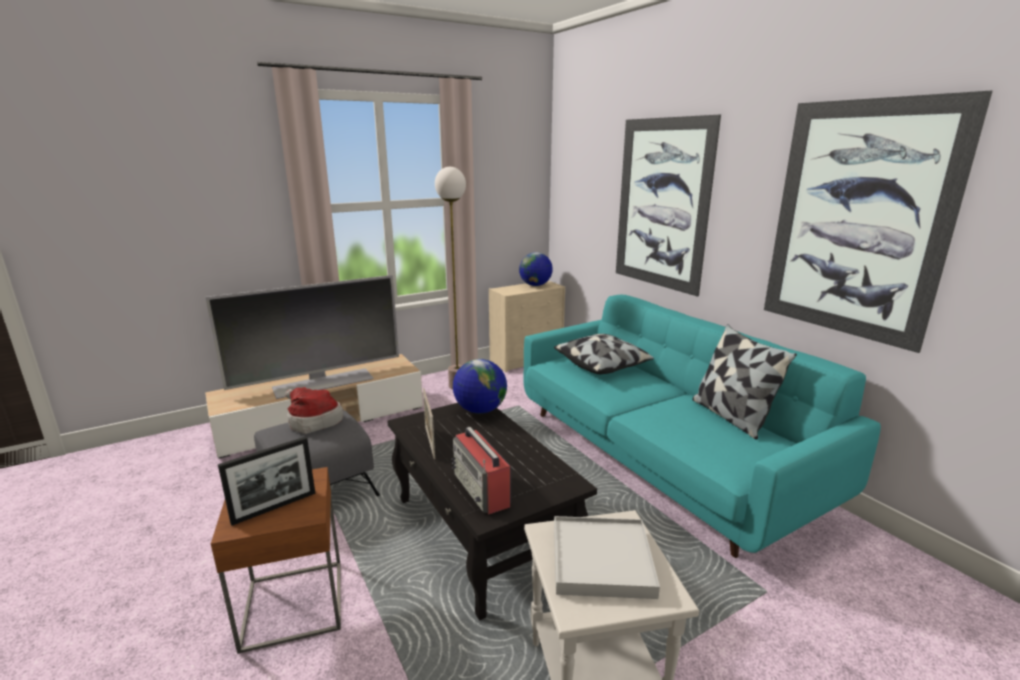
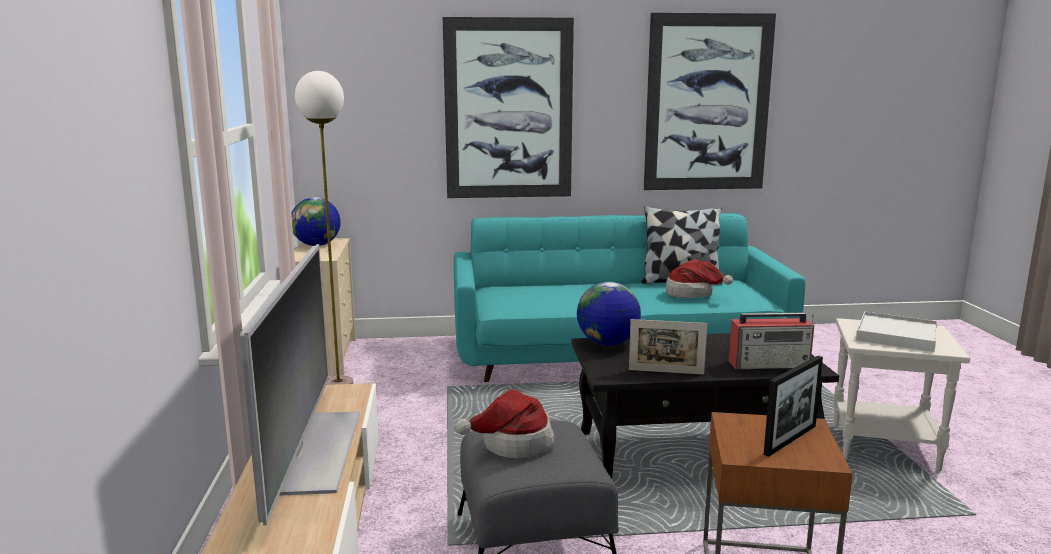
camera: 65 degrees left, 5 degrees down
picture frame [218,436,316,526] -> picture frame turned 60 degrees clockwise [763,356,823,457]
pillow [554,334,654,374] -> none
none -> hat [666,259,733,298]

